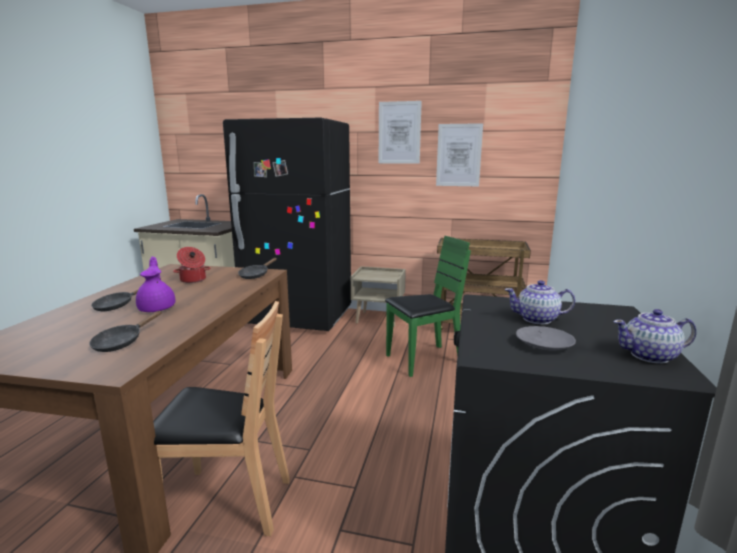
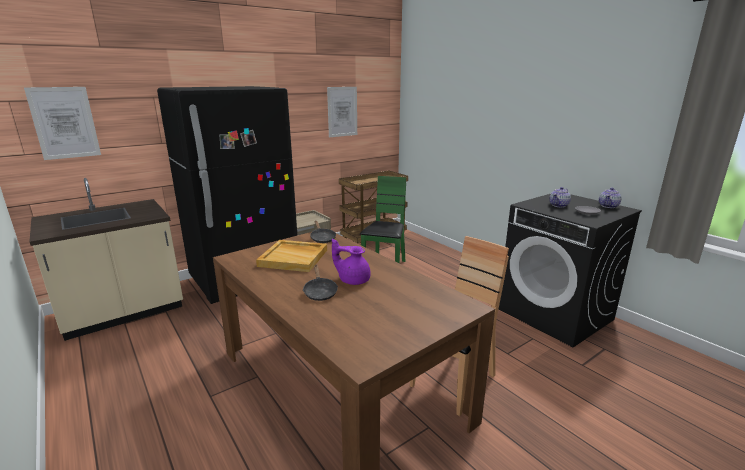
camera: 50 degrees left, 5 degrees up
black frying pan [89,311,162,352] -> none
cooking pot [173,247,211,283] -> beige tray [256,240,327,272]
picture [379,101,422,164] -> picture moved to [24,87,101,160]

